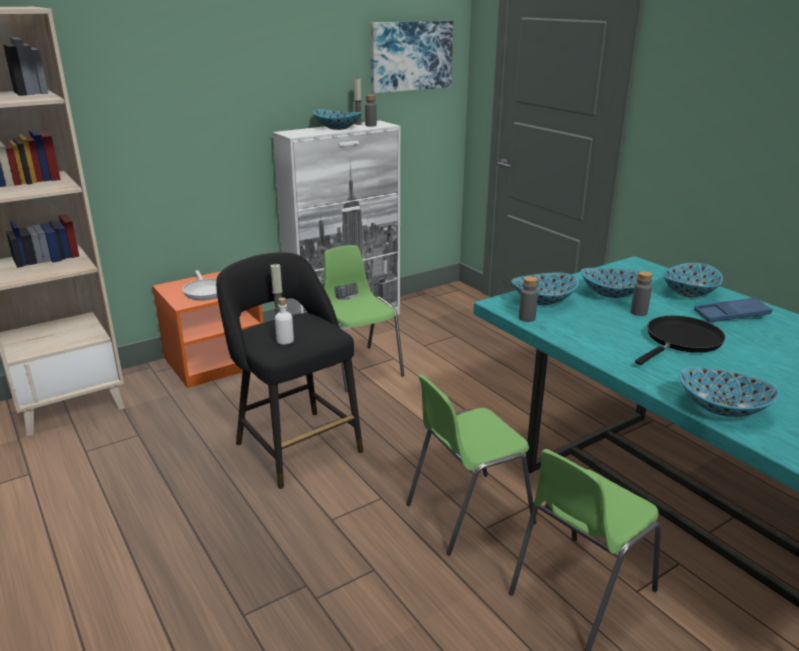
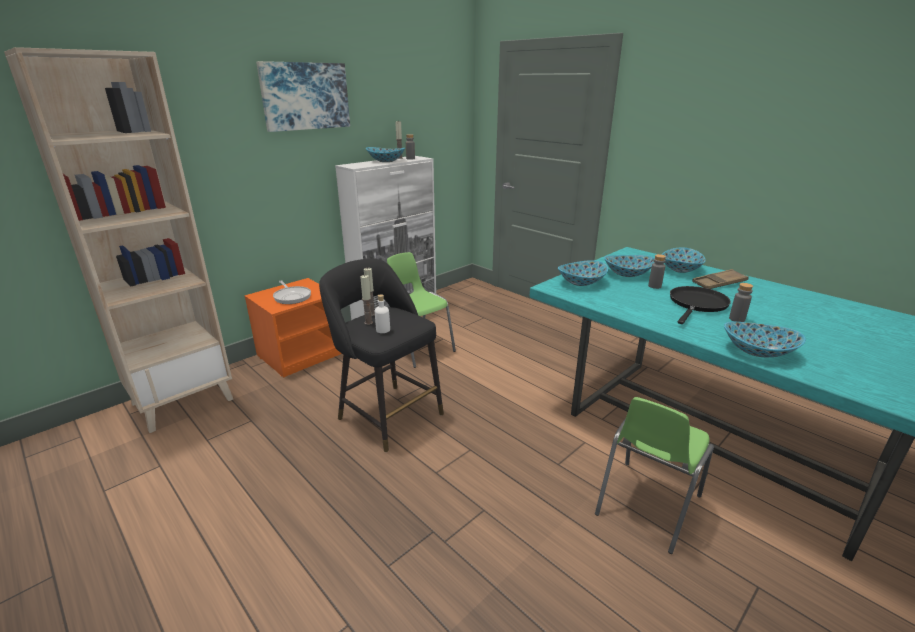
camera: 10 degrees left, 0 degrees up
picture [370,21,453,93] -> picture moved to [256,61,350,132]
green chair [406,374,536,556] -> none
grey bottle [519,276,538,322] -> grey bottle moved to [729,283,753,322]
blue tray [694,297,772,322] -> brown tray [692,269,749,289]
none -> candle [360,275,373,325]

